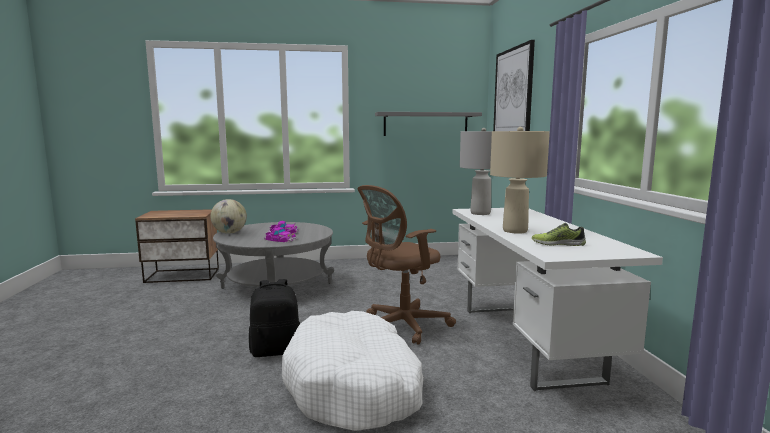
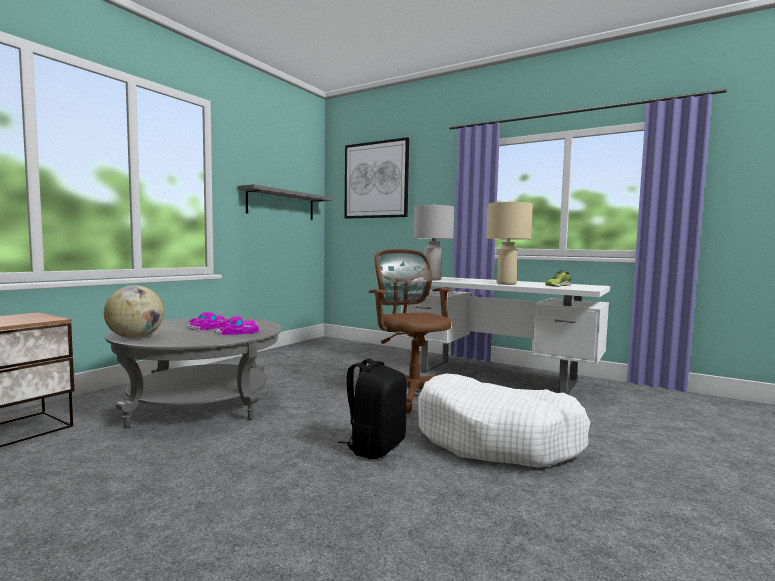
camera: 50 degrees left, 5 degrees down
brown office chair [358,185,456,345] -> brown office chair turned 150 degrees clockwise [369,249,454,414]

